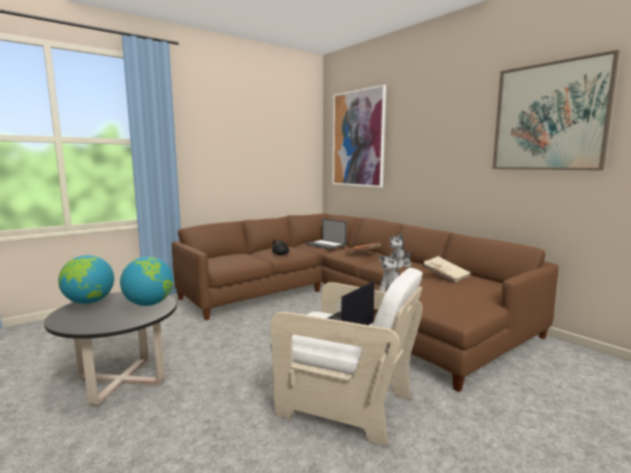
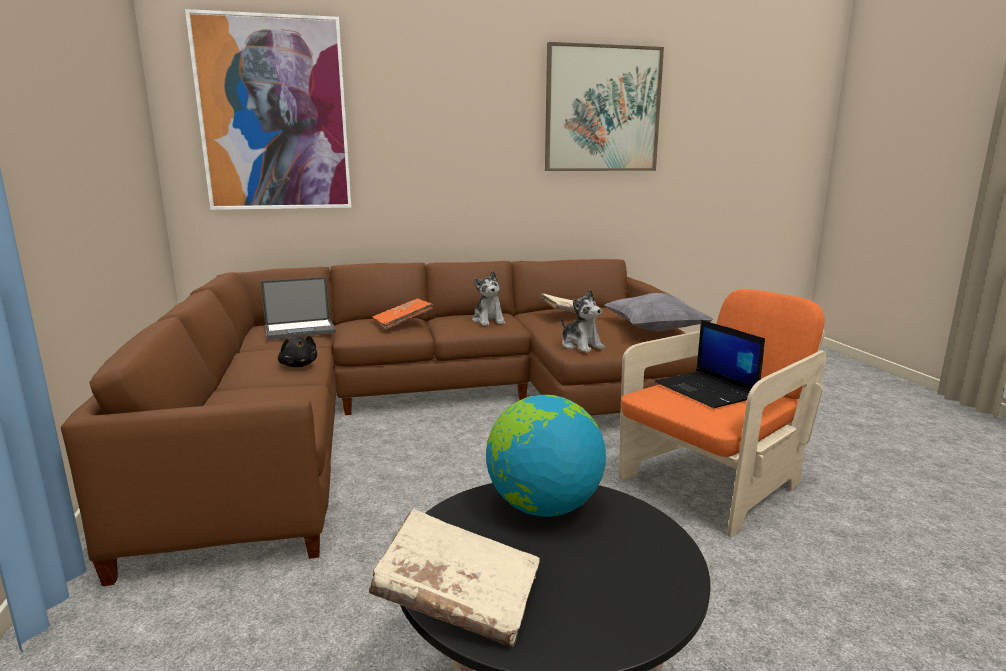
camera: 65 degrees left, 5 degrees up
globe [58,255,114,304] -> beige book [369,509,540,646]
white armchair [270,268,423,446] -> orange armchair [619,289,827,537]
none -> grey pillow [605,293,714,331]

